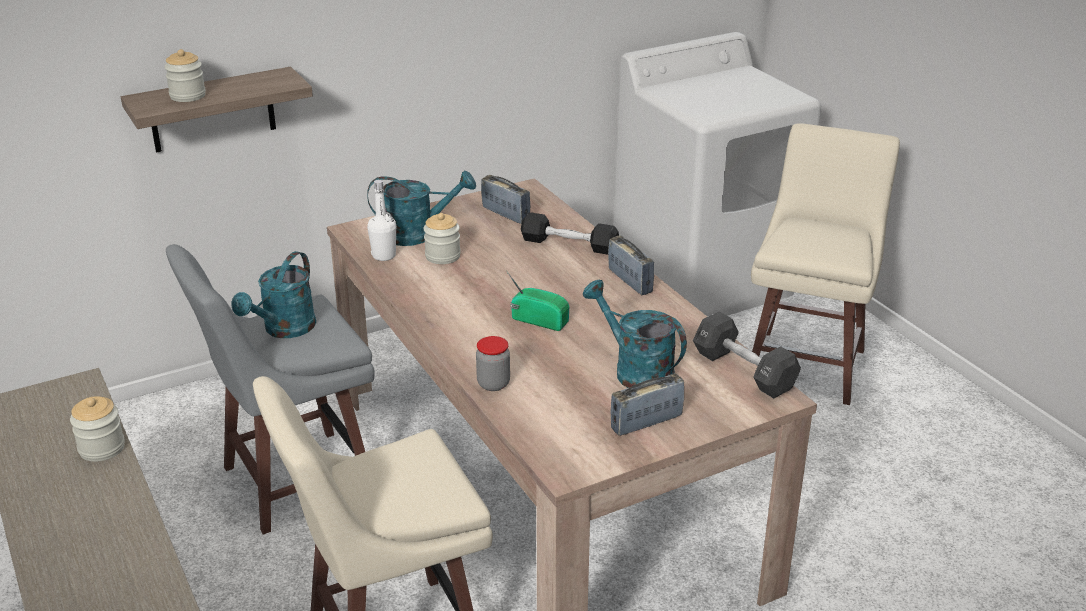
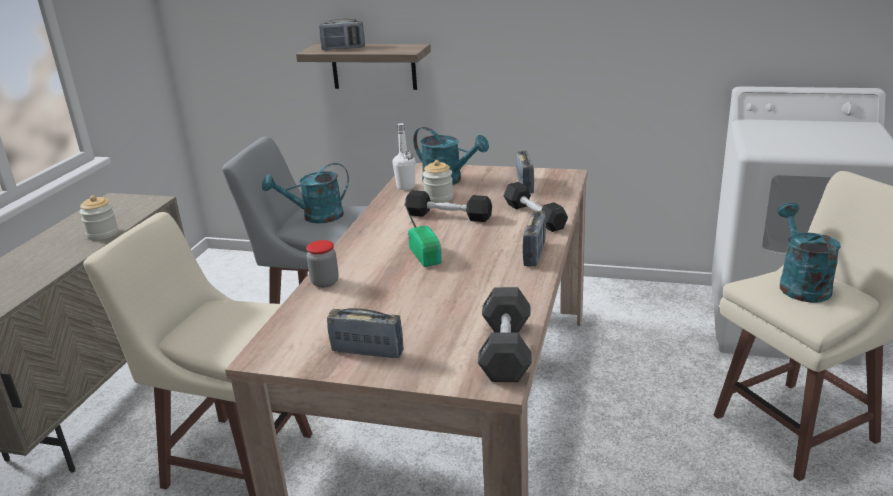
camera: 45 degrees right, 5 degrees down
jar [164,49,206,102] -> radio [319,18,365,50]
turquoise watering can [583,279,687,388] -> turquoise watering can moved to [778,202,841,303]
none -> black dumbbell [405,190,492,222]

